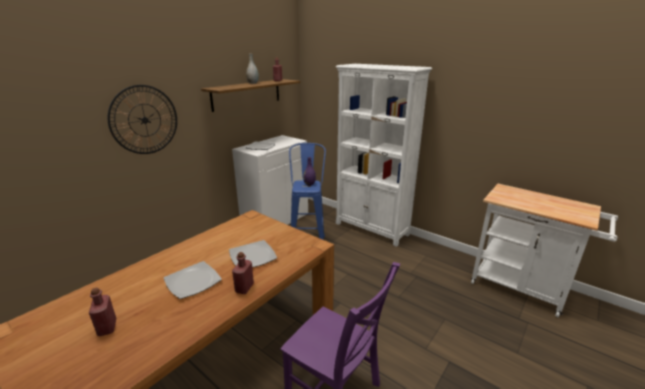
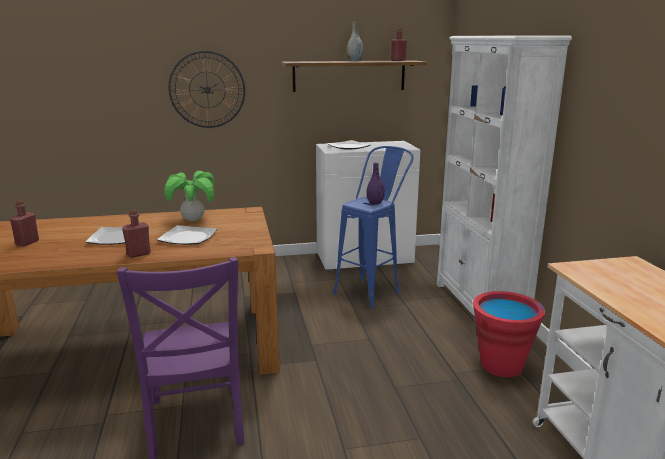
camera: 40 degrees right, 5 degrees down
none -> potted plant [165,171,214,221]
none -> red bucket [473,291,545,377]

